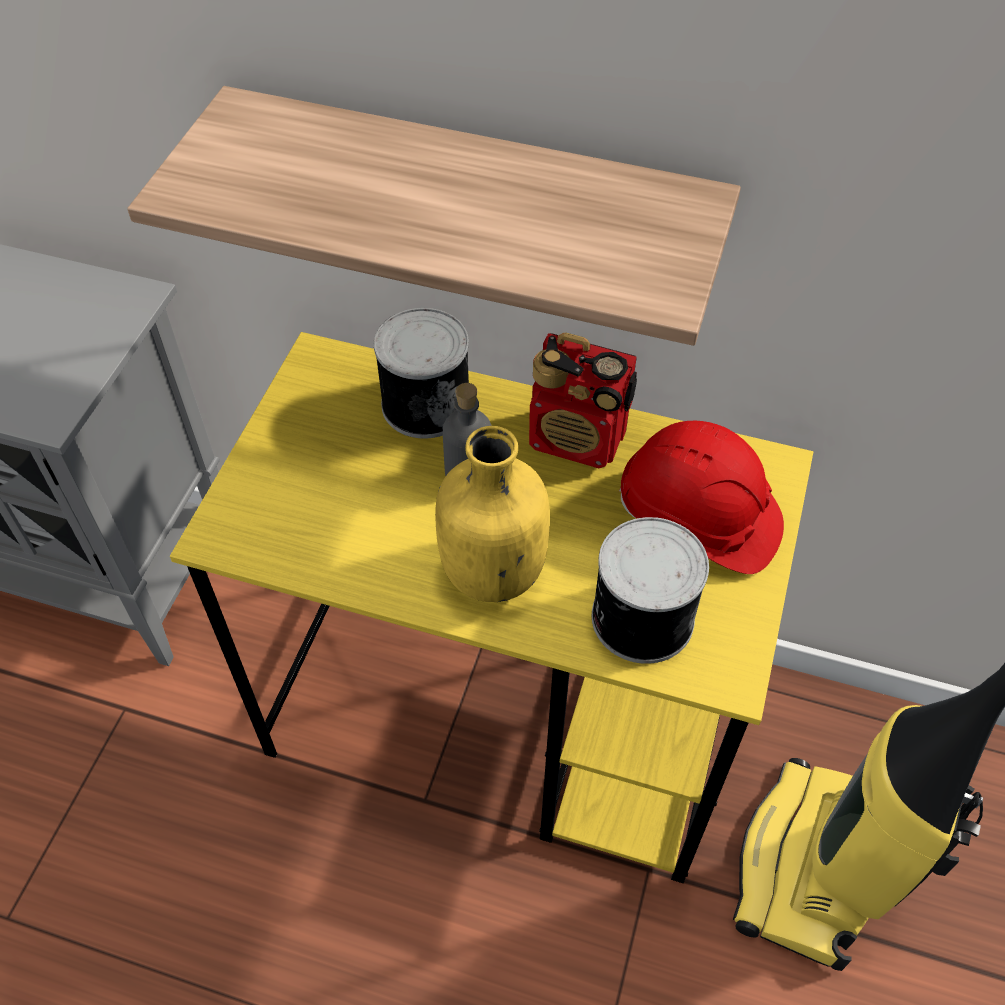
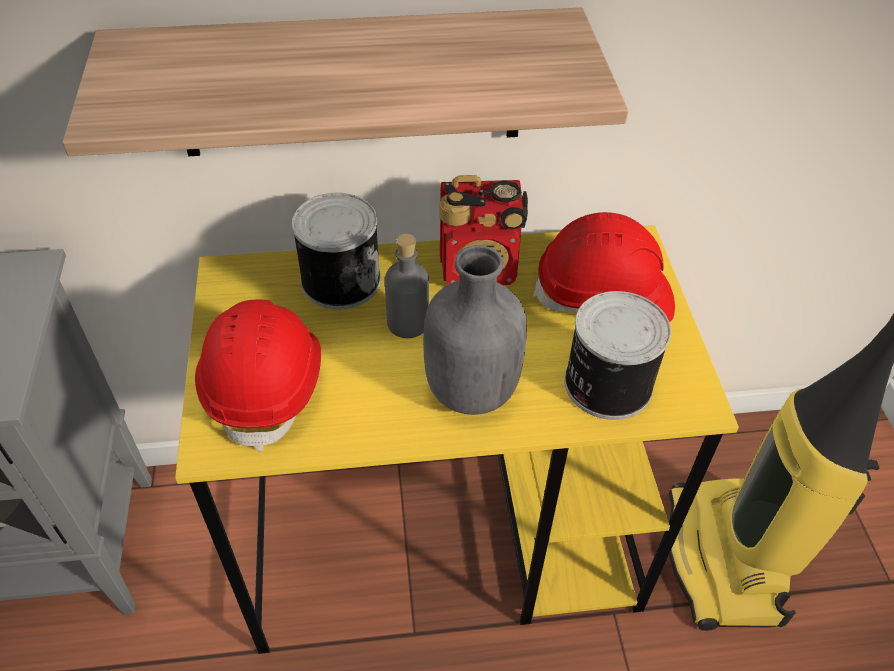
camera: 25 degrees left, 5 degrees down
yellow bottle [435,426,550,602] -> grey bottle [423,245,527,415]
none -> red hard hat [195,300,321,451]

